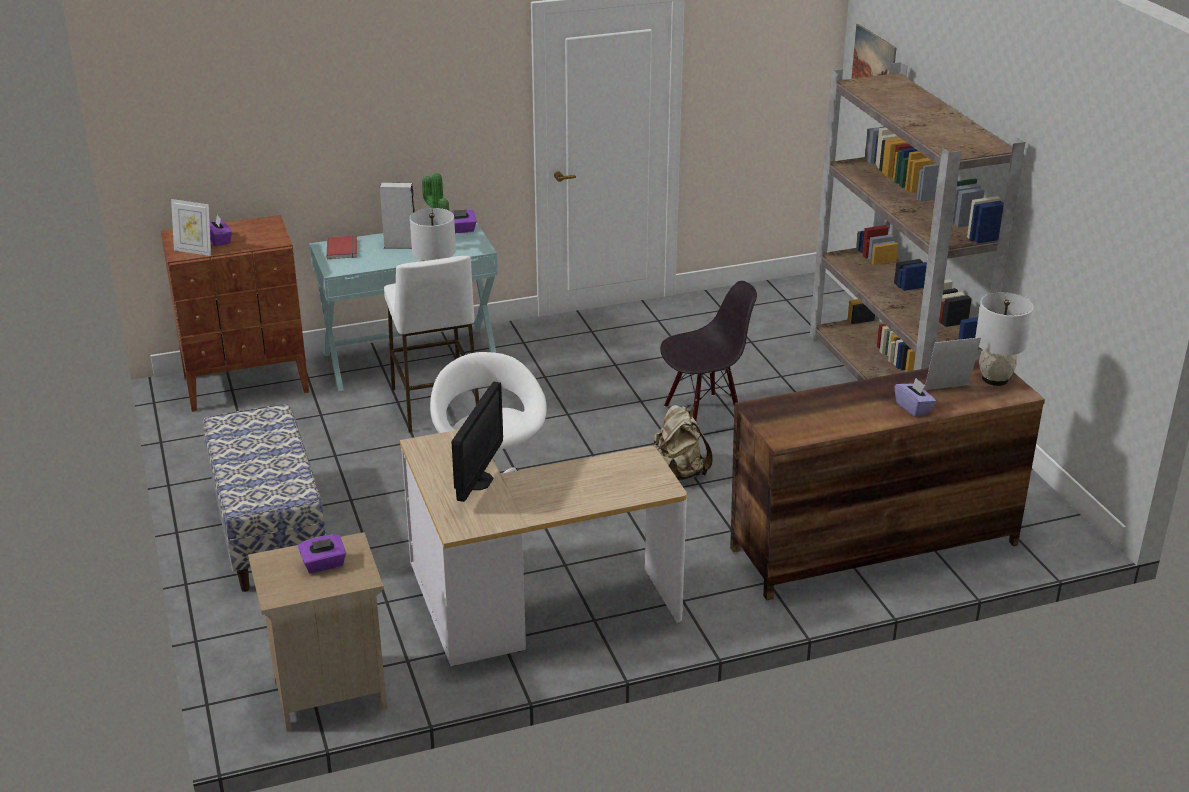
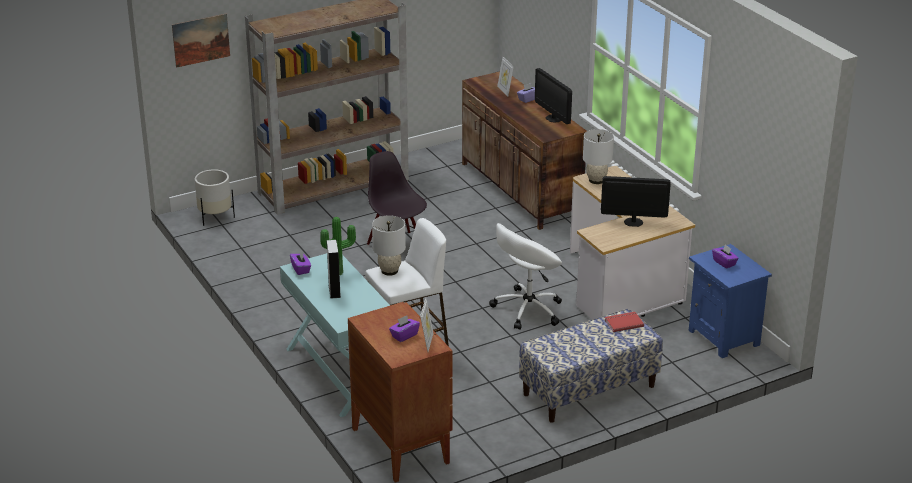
camera: 100 degrees left, 0 degrees up
beige nightstand [248,532,387,731] -> blue nightstand [689,244,772,358]
red book [327,235,357,259] -> red book moved to [605,312,644,332]
beige backpack [653,405,713,480] -> none
white table lamp [975,292,1034,386] -> white table lamp moved to [583,129,614,184]
none -> white planter [195,169,235,226]
none -> monitor [535,68,572,124]

